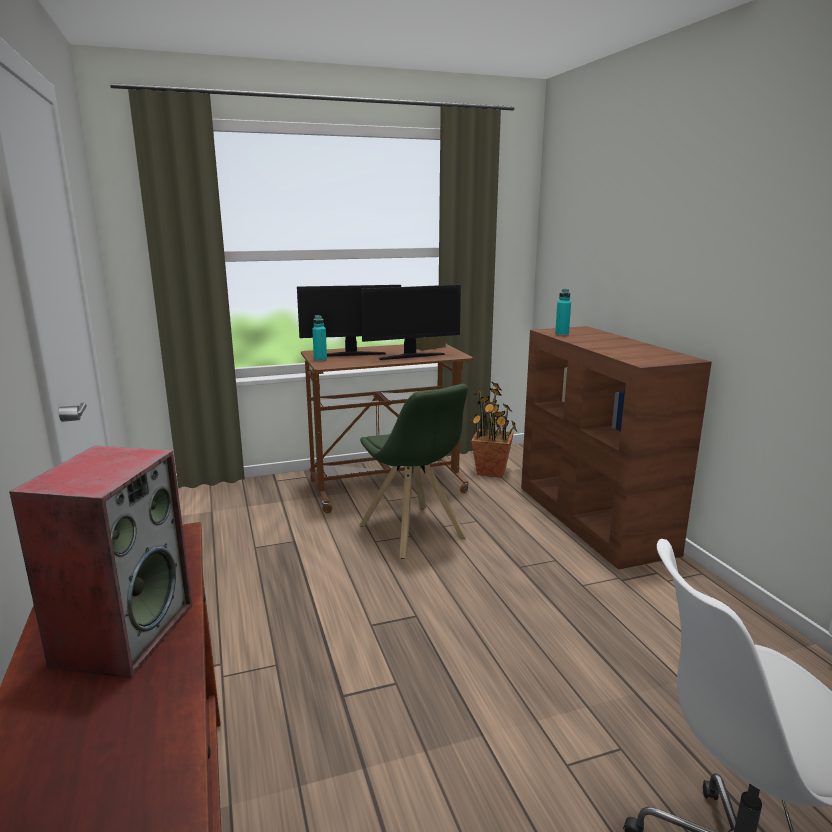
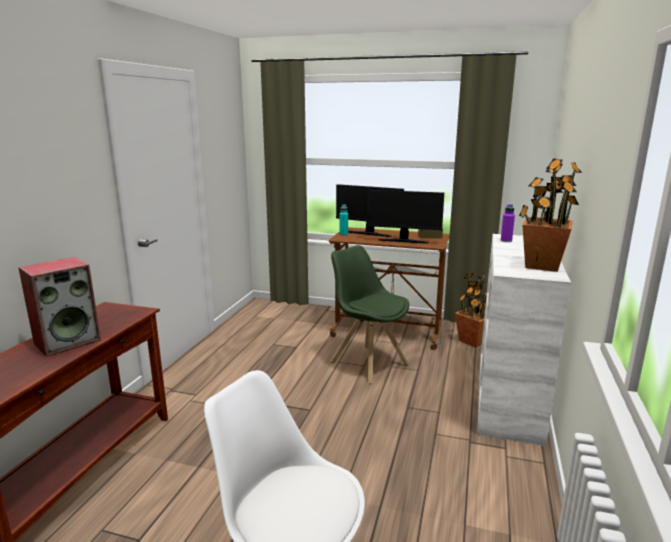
camera: 35 degrees right, 0 degrees up
green chair [359,384,468,559] -> green chair turned 135 degrees clockwise [331,245,409,384]
brown bookcase [521,326,712,570] -> white bookcase [477,234,571,446]
turquoise bottle [555,289,571,336] -> purple bottle [501,204,515,242]
none -> potted plant [519,159,582,272]

